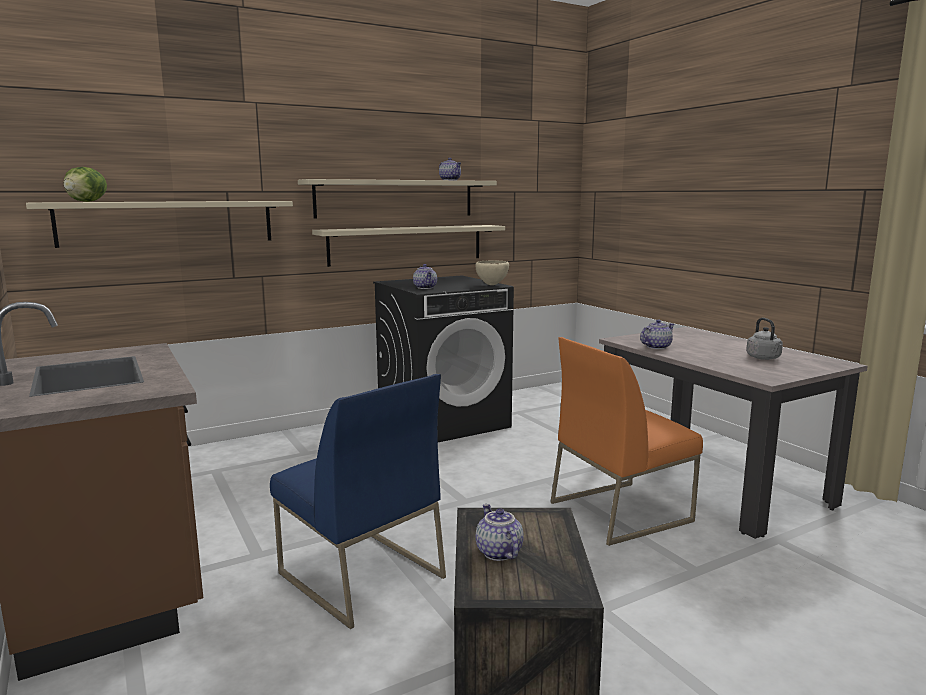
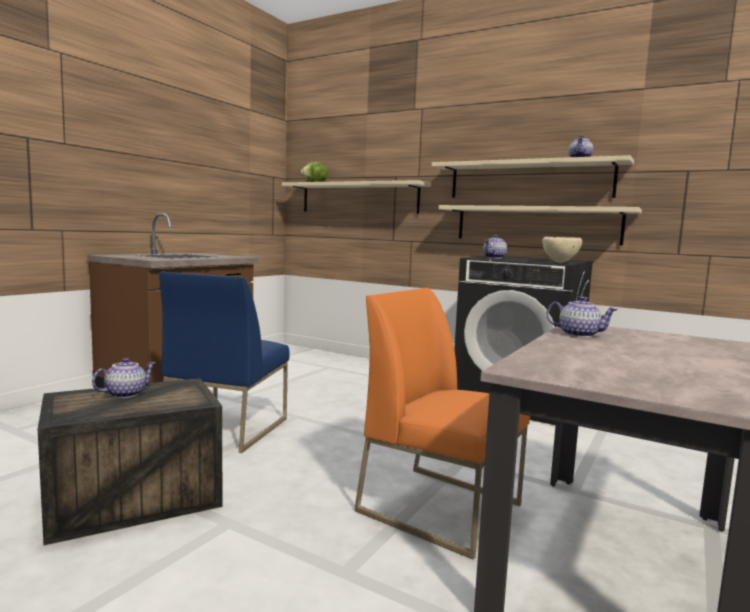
camera: 60 degrees right, 5 degrees down
grey kettle [746,318,783,360] -> none

